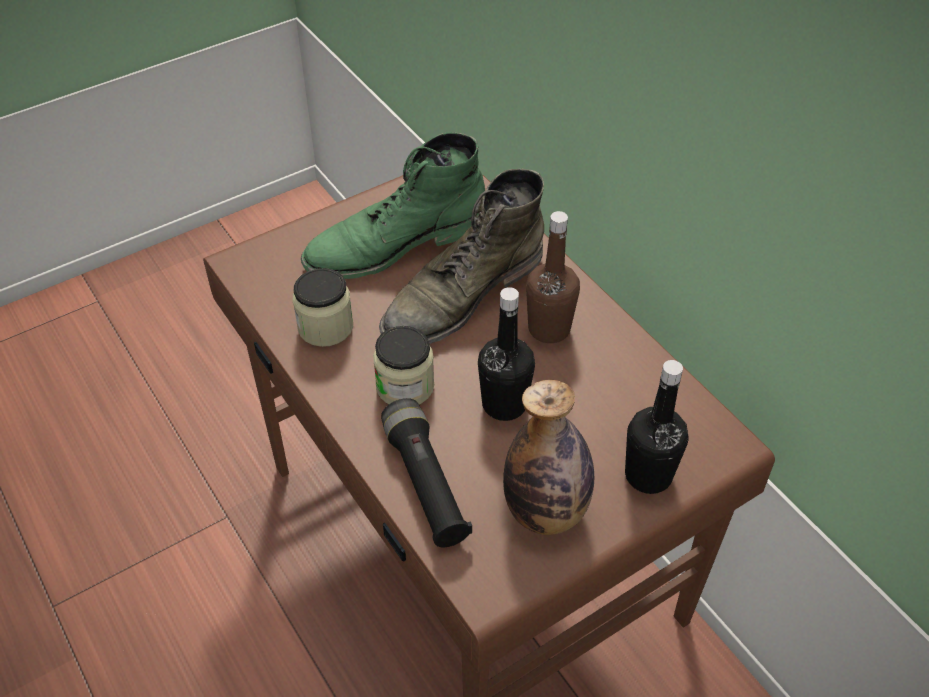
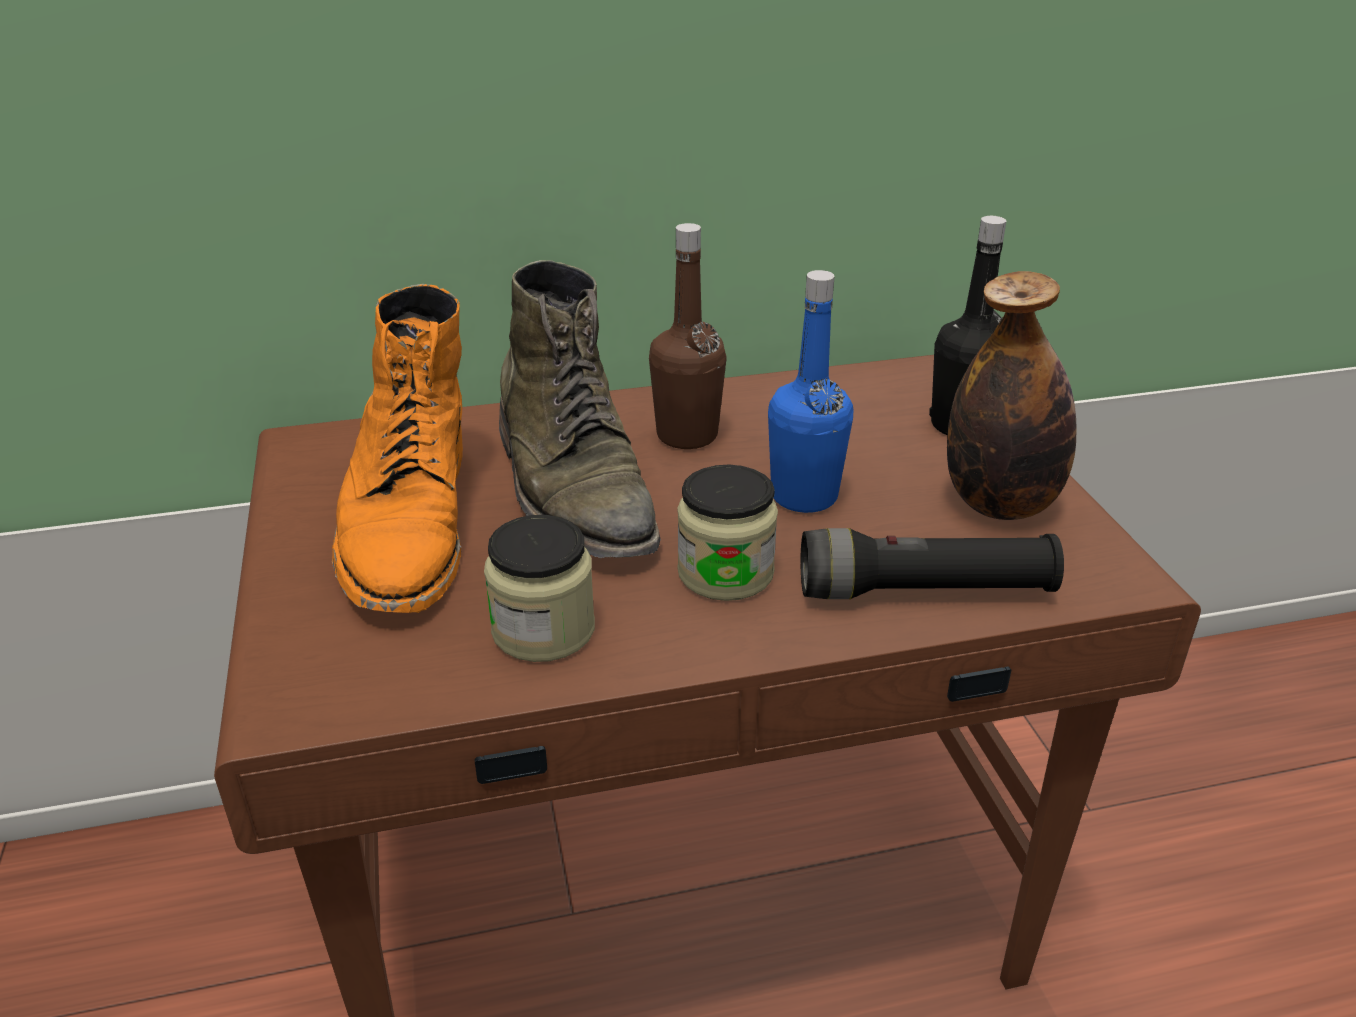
camera: 70 degrees left, 15 degrees down
green boot [301,132,485,279] -> orange boot [332,284,463,613]
black bottle [478,287,535,421] -> blue bottle [768,270,853,513]

